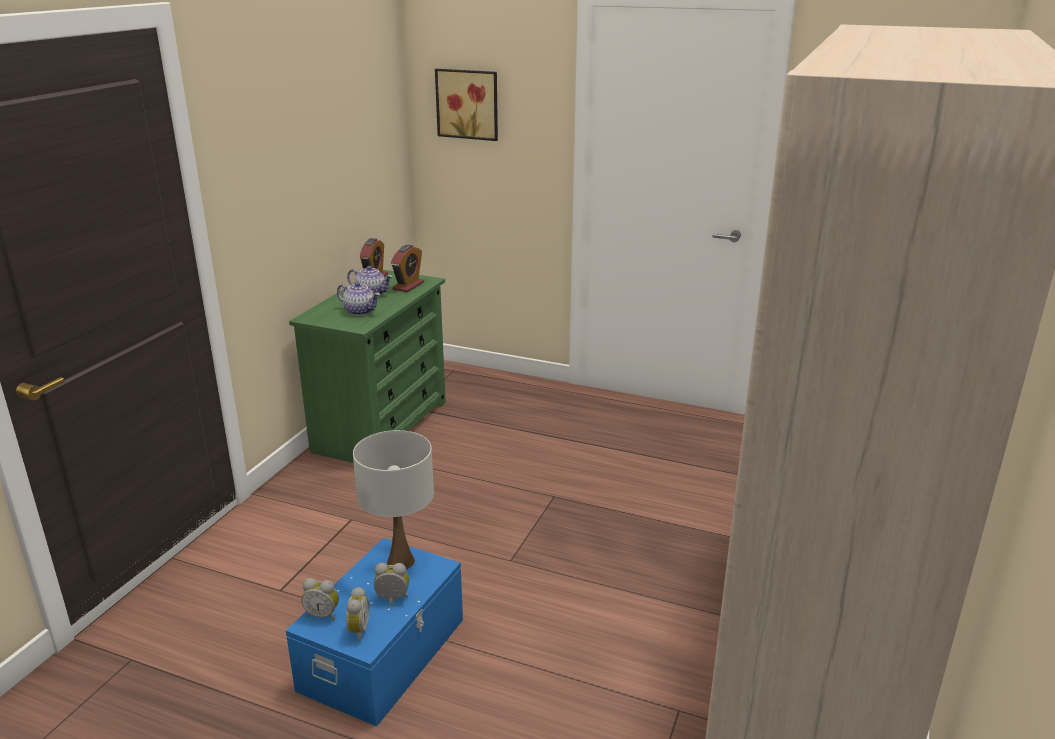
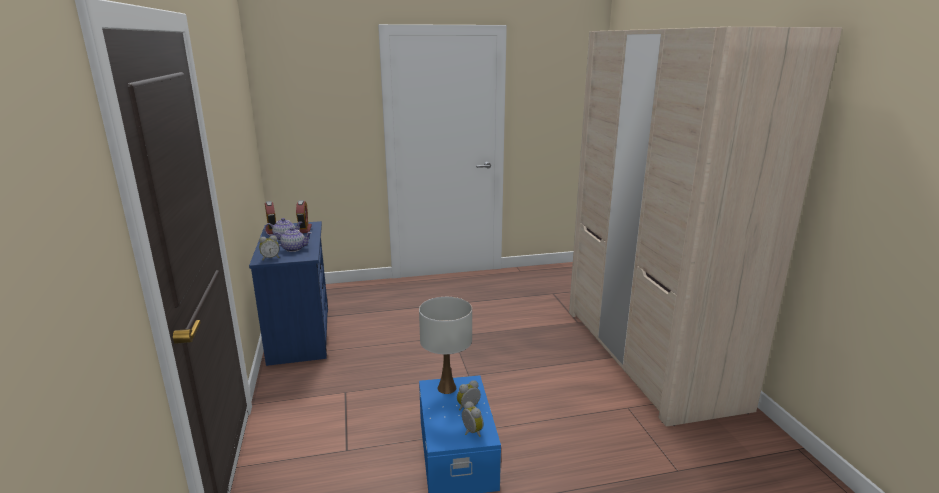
camera: 35 degrees left, 5 degrees down
green dresser [289,270,446,463] -> blue dresser [249,221,328,366]
alarm clock [301,578,339,620] -> alarm clock moved to [259,235,279,260]
picture [435,69,498,141] -> none

